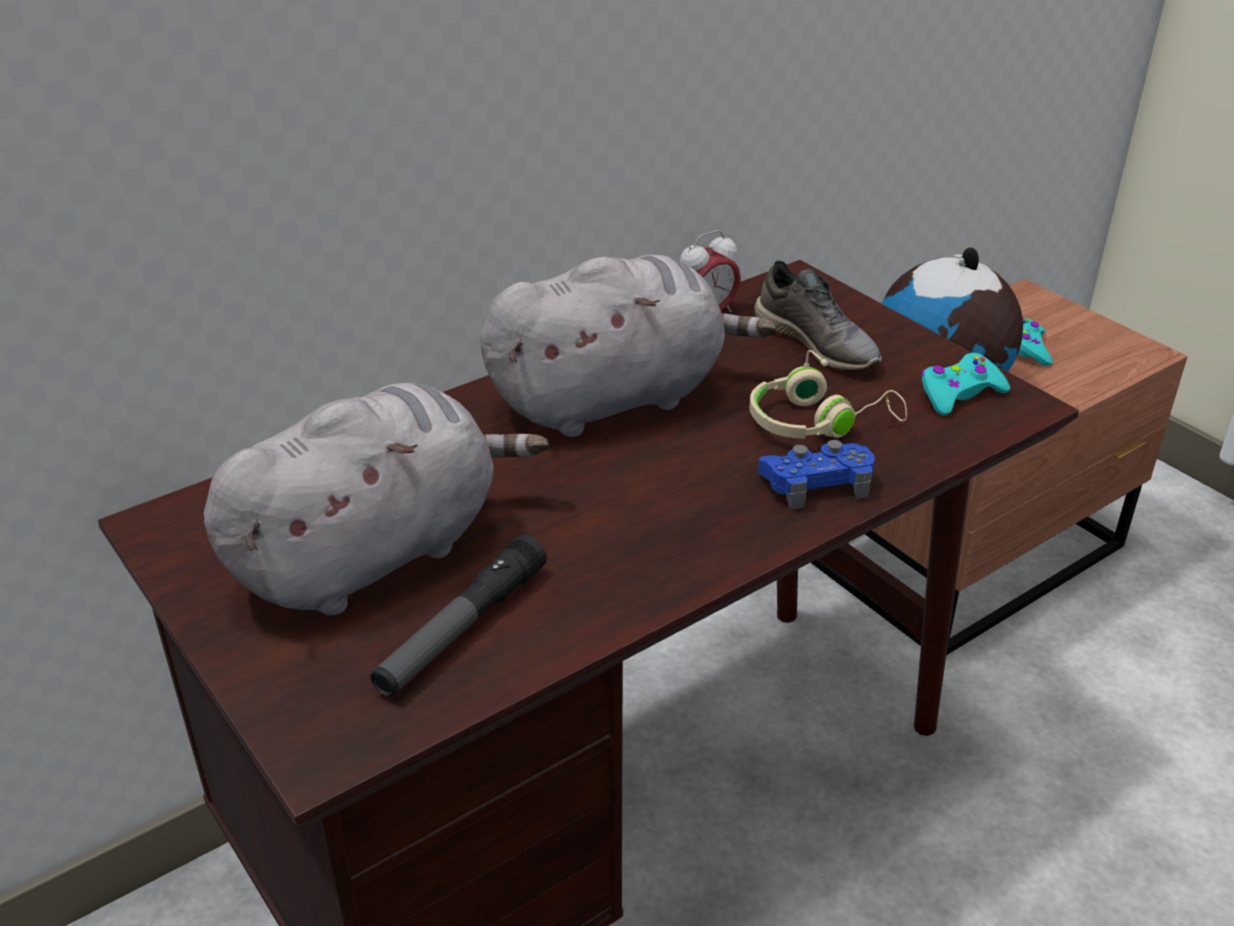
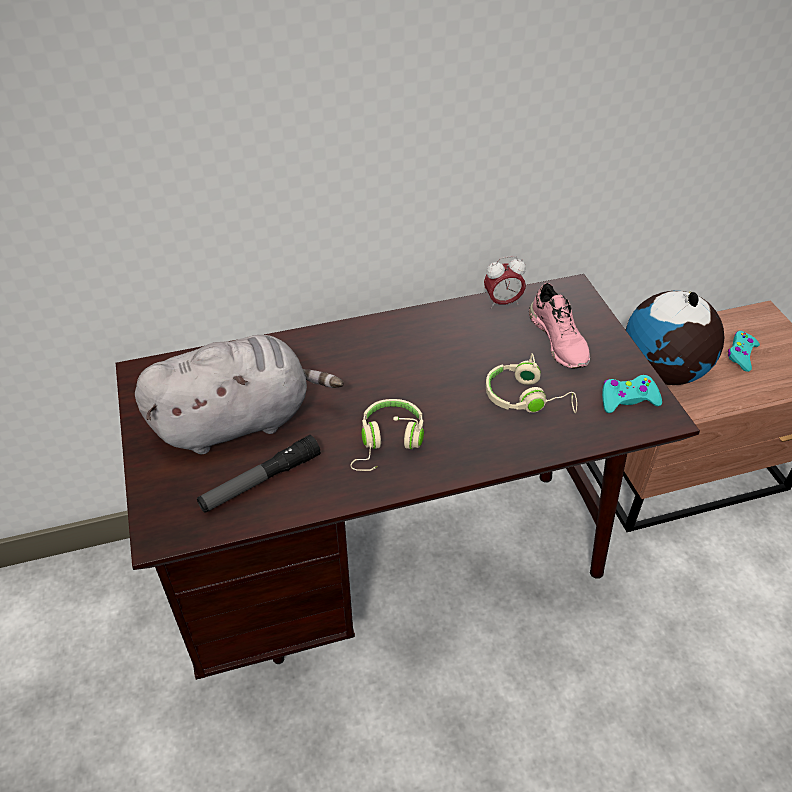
camera: 20 degrees right, 10 degrees up
grey plush toy [480,255,777,437] -> none
grey shoe [754,260,882,371] -> pink shoe [529,283,590,369]
blue game controller [758,440,875,510] -> none
none -> beige headphones [350,399,424,471]

